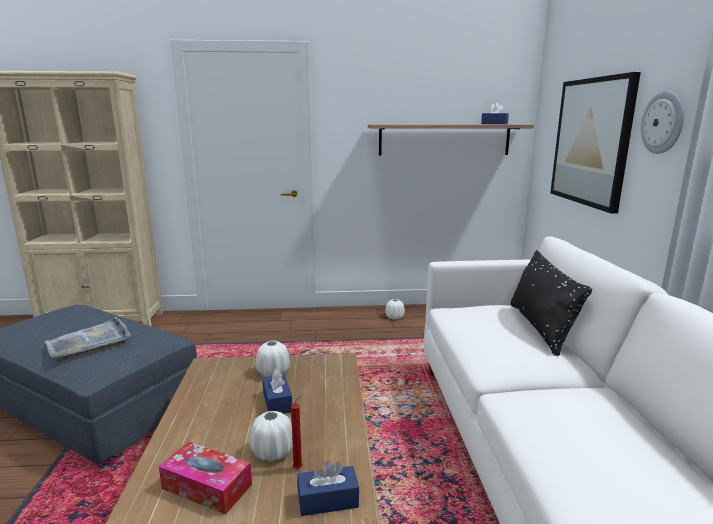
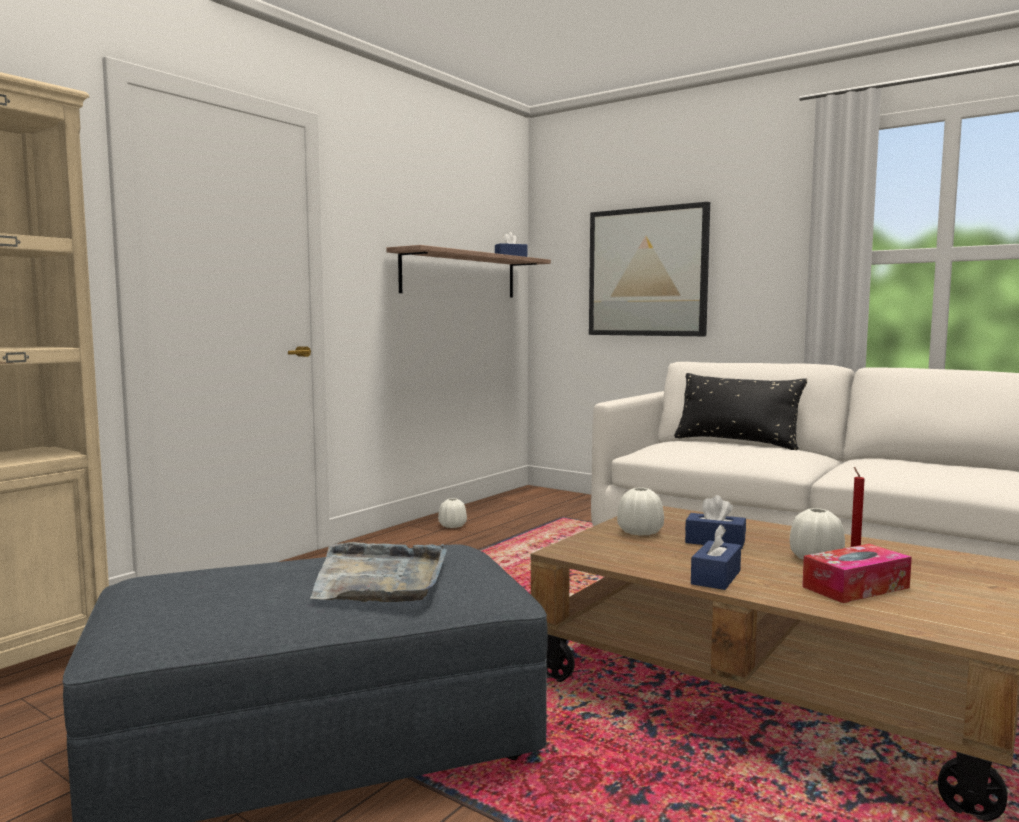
camera: 50 degrees left, 10 degrees down
blue tissue box [297,461,359,516] -> blue tissue box moved to [691,524,741,590]
wall clock [641,91,684,154] -> none

